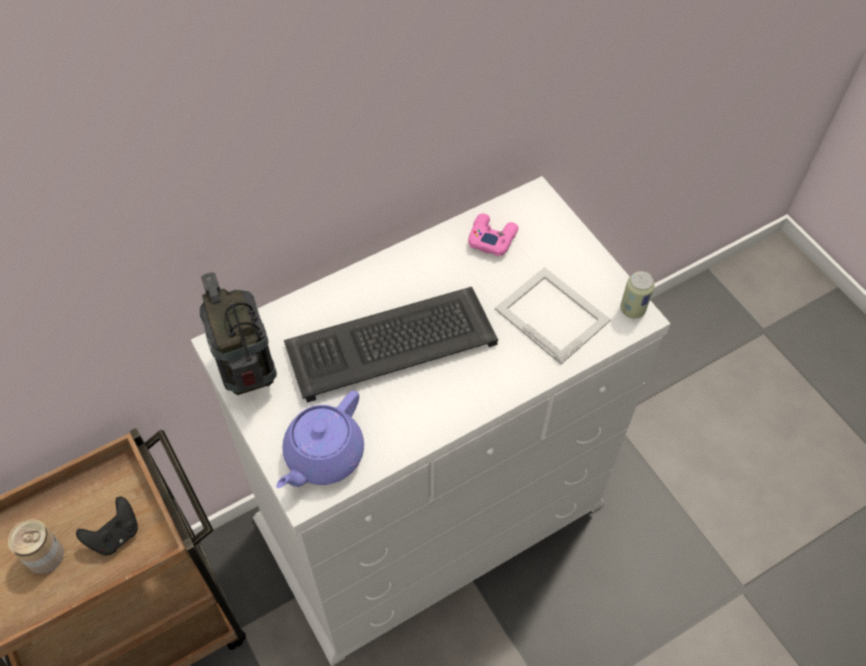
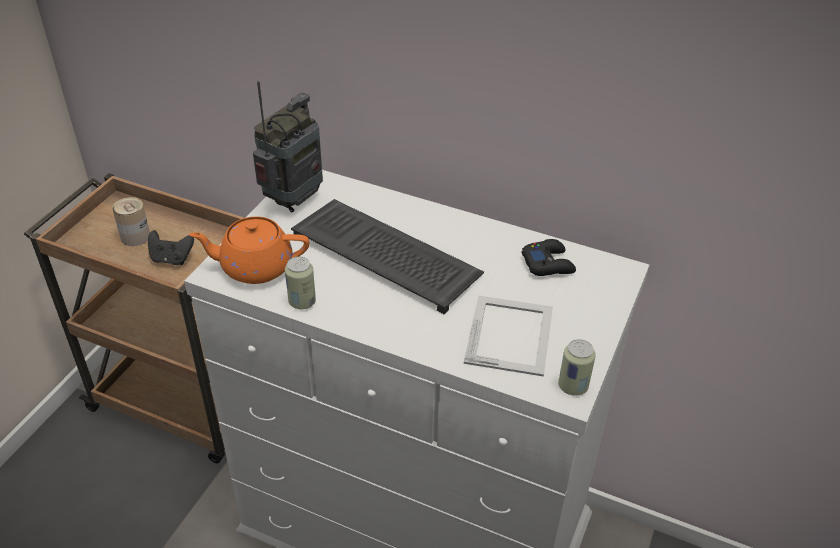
camera: 55 degrees right, 15 degrees down
purple teapot [276,390,364,488] -> orange teapot [189,216,310,284]
pink game controller [468,214,518,256] -> black game controller [521,239,576,276]
none -> can [285,256,316,309]

